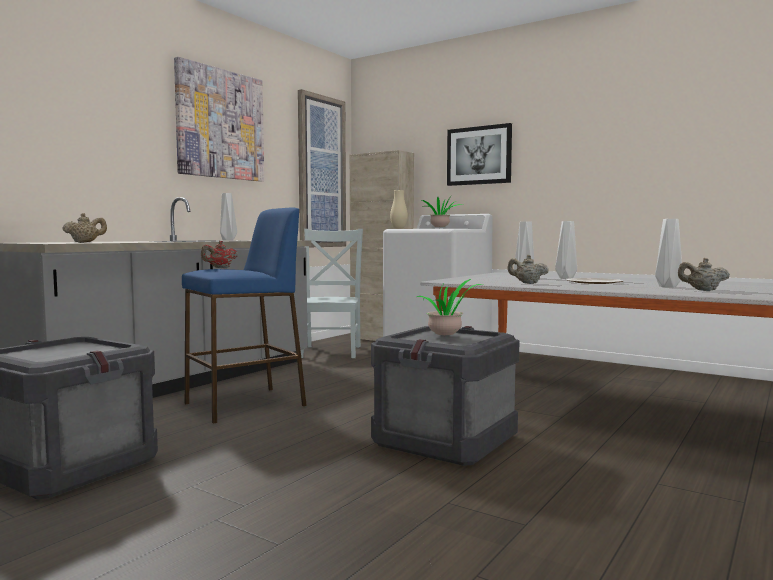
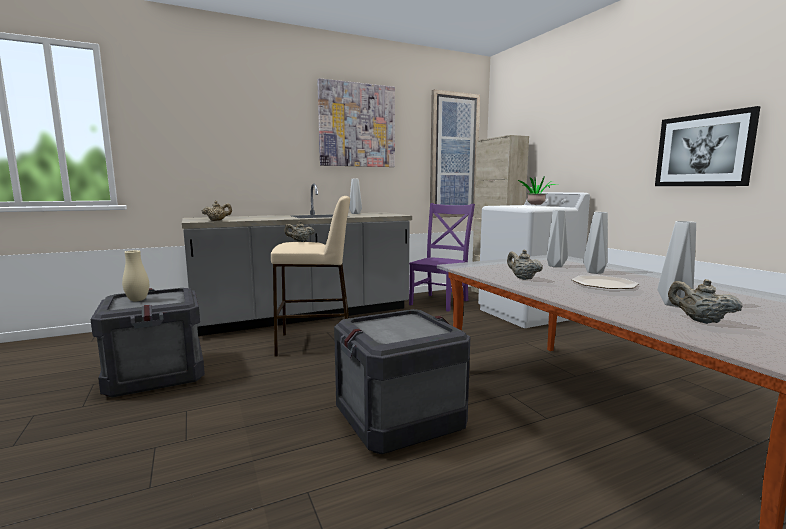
camera: 30 degrees right, 5 degrees up
blue stool [182,207,307,424] -> beige stool [271,196,350,356]
red teapot [201,241,238,268] -> beige teapot [285,221,314,242]
grey chair [301,229,363,358] -> purple chair [409,203,475,312]
beige vase [390,190,408,229] -> beige vase moved to [122,250,149,301]
potted plant [417,279,483,336] -> none
picture [447,123,512,186] -> picture moved to [655,106,761,186]

